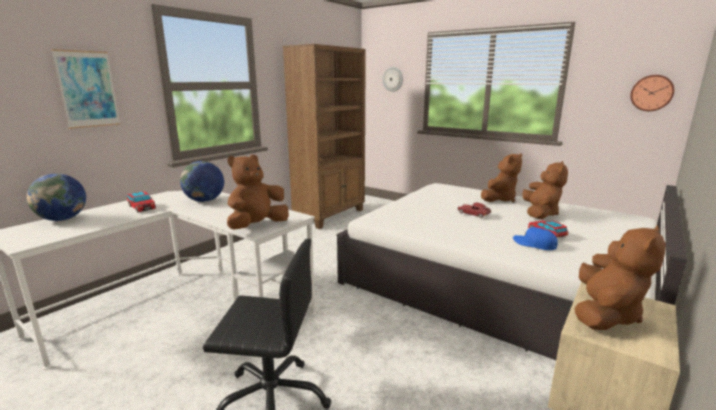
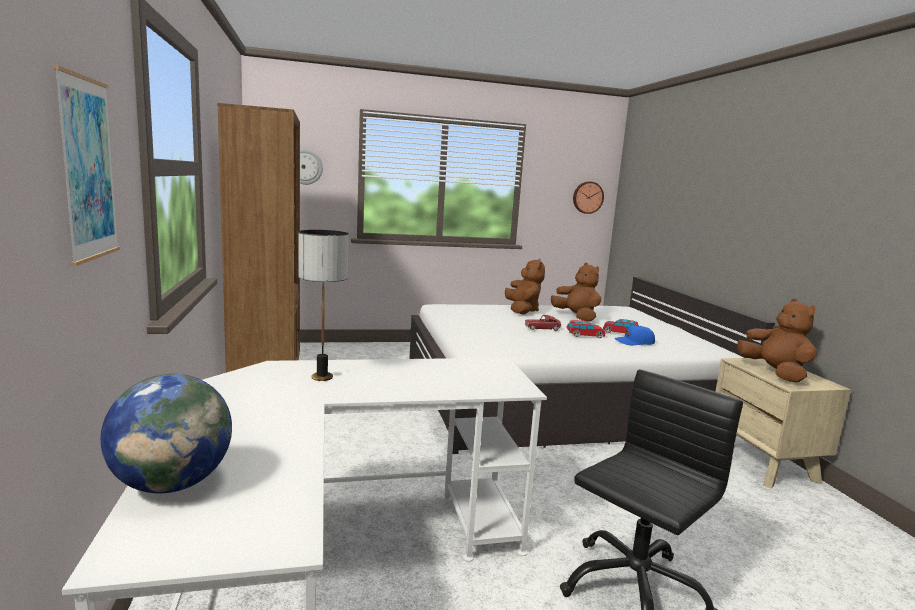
camera: 50 degrees left, 5 degrees down
toy car [127,191,156,213] -> toy car moved to [566,320,605,338]
globe [180,161,224,202] -> table lamp [299,230,349,381]
brown plush toy [227,154,289,230] -> none

